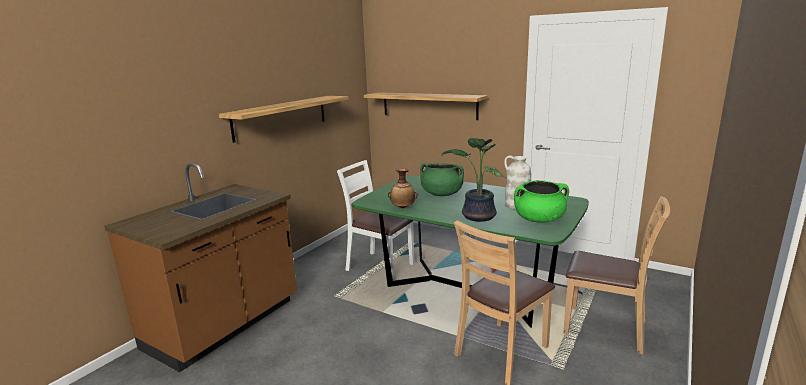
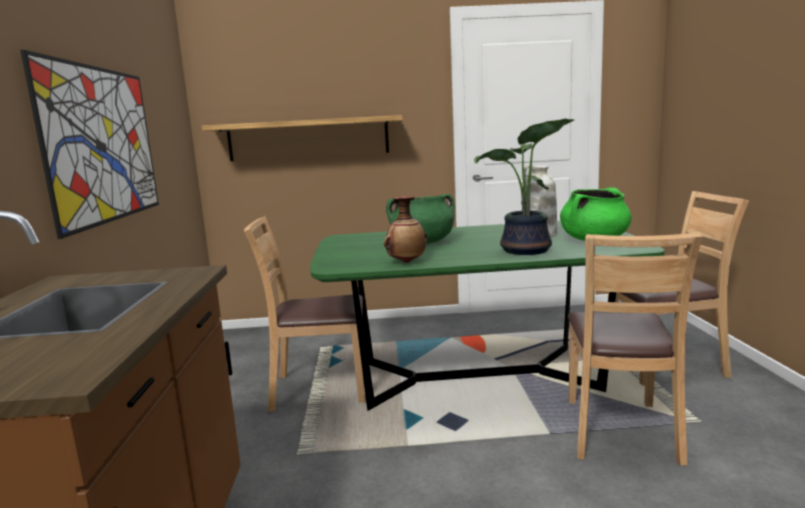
camera: 35 degrees left, 5 degrees down
shelf [219,96,349,143] -> picture [20,50,159,239]
white chair [337,160,414,281] -> brown chair [244,216,365,412]

